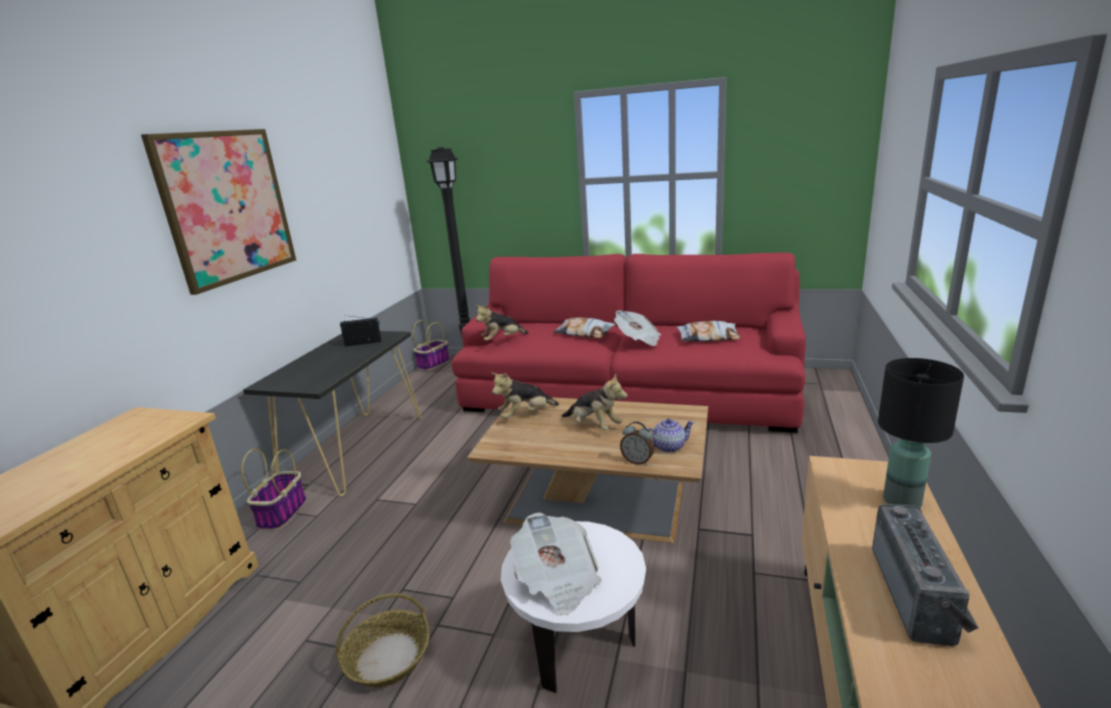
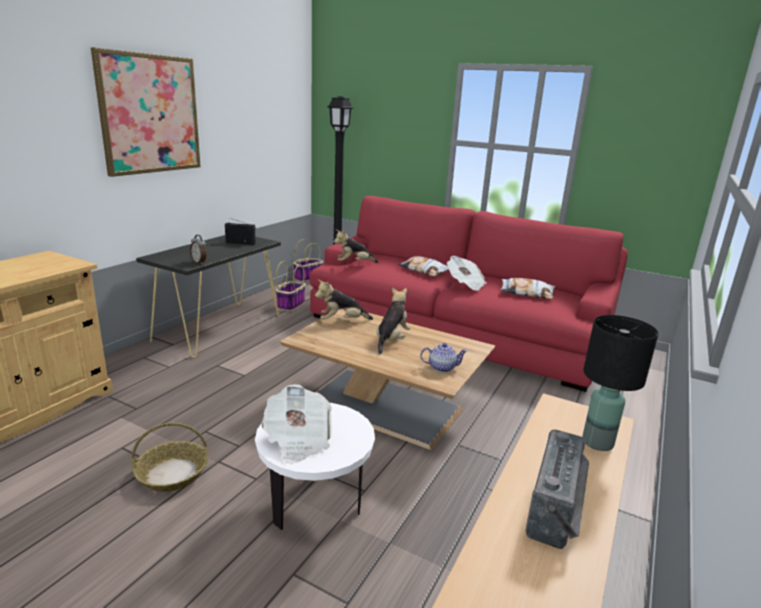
camera: 10 degrees right, 0 degrees up
basket [241,449,307,530] -> basket moved to [276,262,306,311]
plush toy [561,373,628,430] -> plush toy turned 120 degrees counterclockwise [376,287,410,354]
alarm clock [620,421,654,465] -> alarm clock moved to [190,235,207,265]

